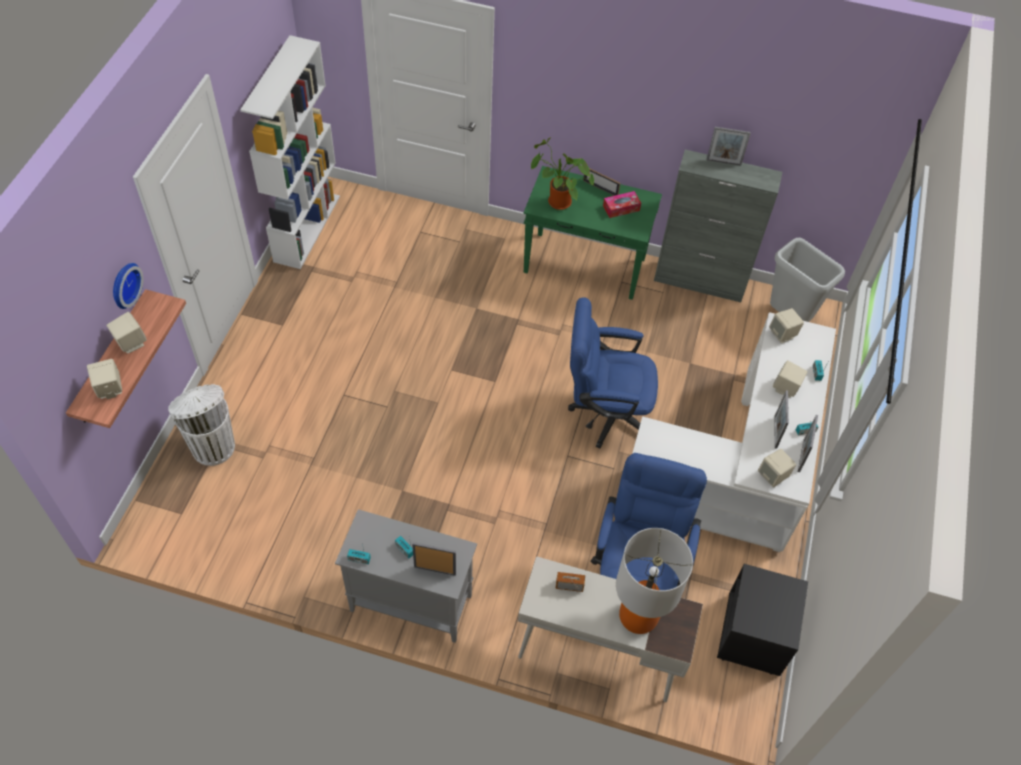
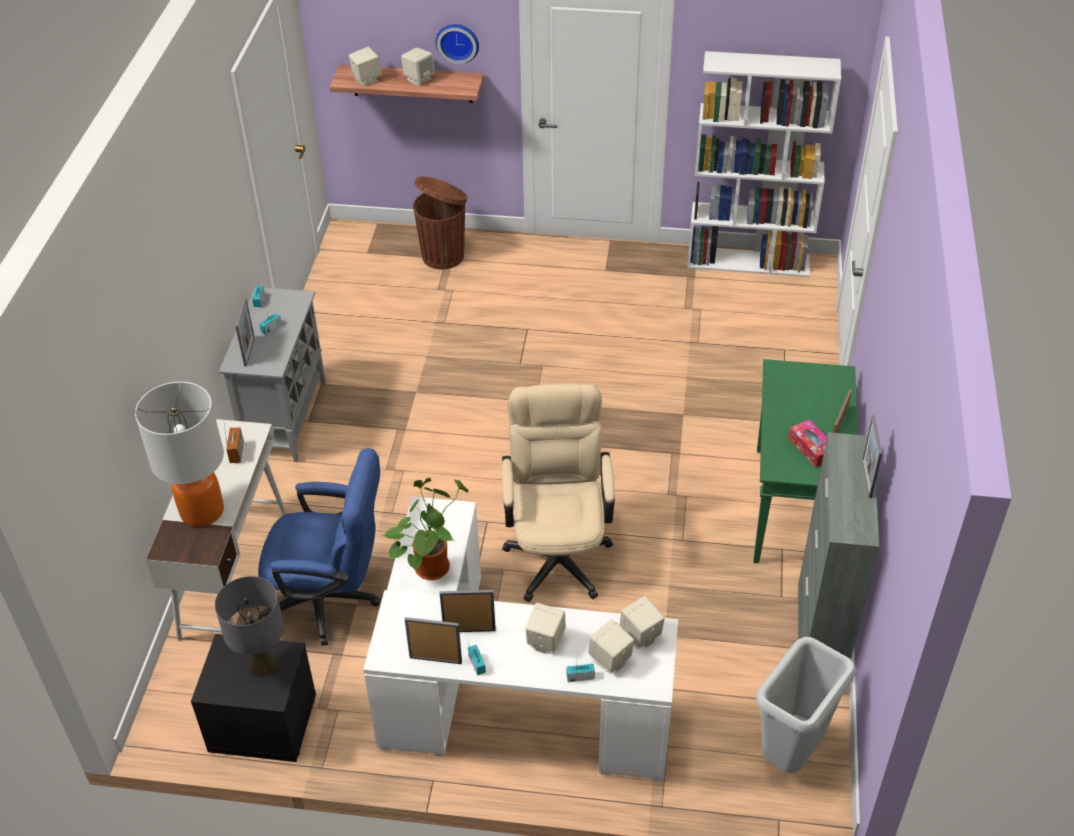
camera: 85 degrees right, 10 degrees down
white trash can [168,384,235,466] -> brown trash can [413,176,468,270]
potted plant [531,137,594,210] -> potted plant moved to [382,478,468,580]
blue office chair [568,297,658,449] -> beige office chair [502,384,615,602]
beige speaker [758,449,796,488] -> beige speaker moved to [588,619,634,674]
none -> grey table lamp [215,576,284,677]

